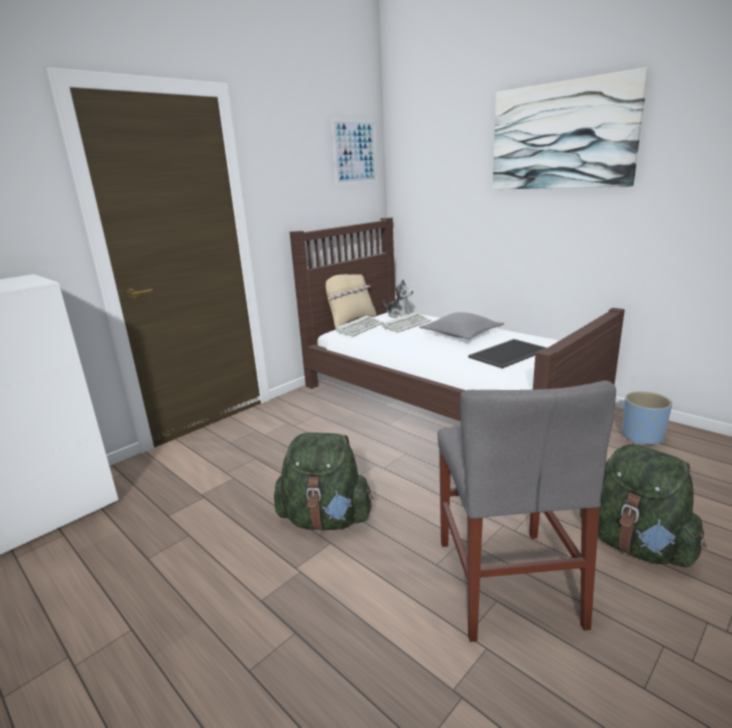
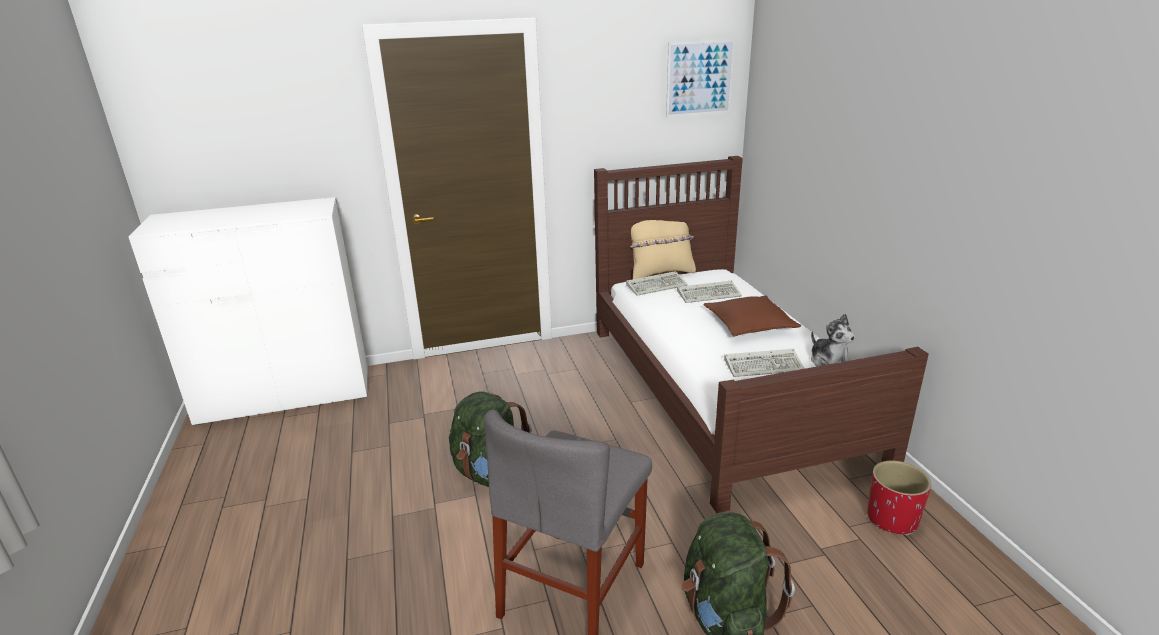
camera: 30 degrees right, 5 degrees up
plush toy [383,280,414,318] -> plush toy moved to [811,314,855,367]
grey pillow [419,312,504,340] -> brown pillow [704,296,802,337]
tray [468,339,547,369] -> keyboard [724,349,805,377]
picture [493,67,649,189] -> none
blue planter [622,391,672,445] -> red planter [867,460,931,536]

